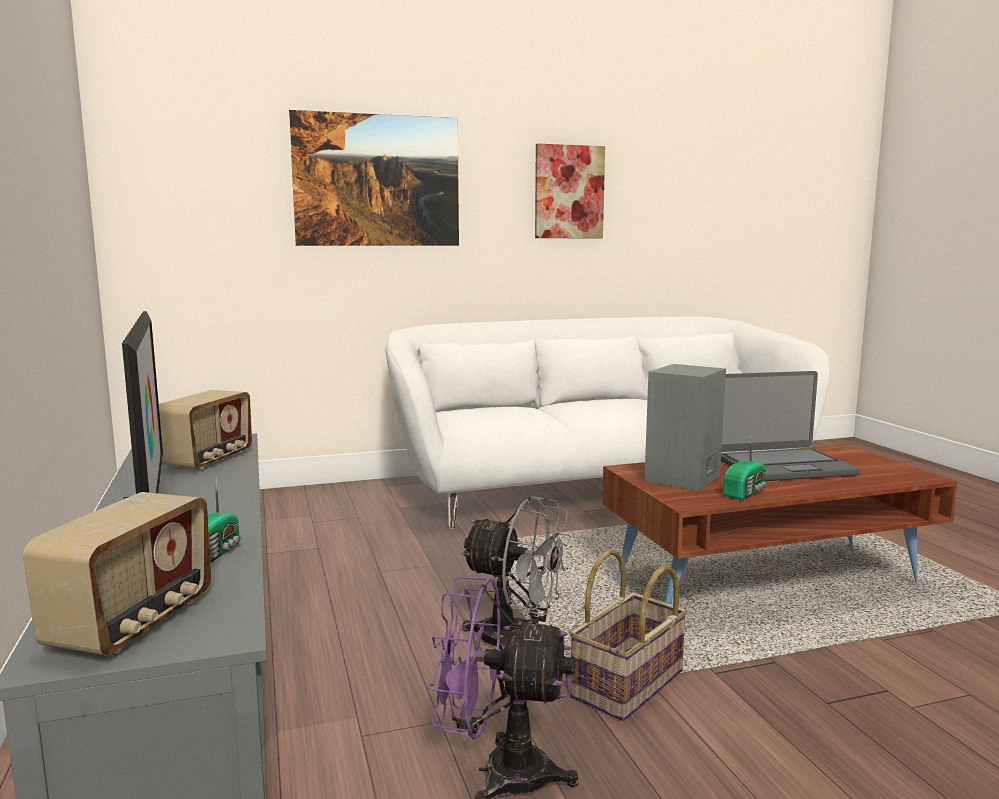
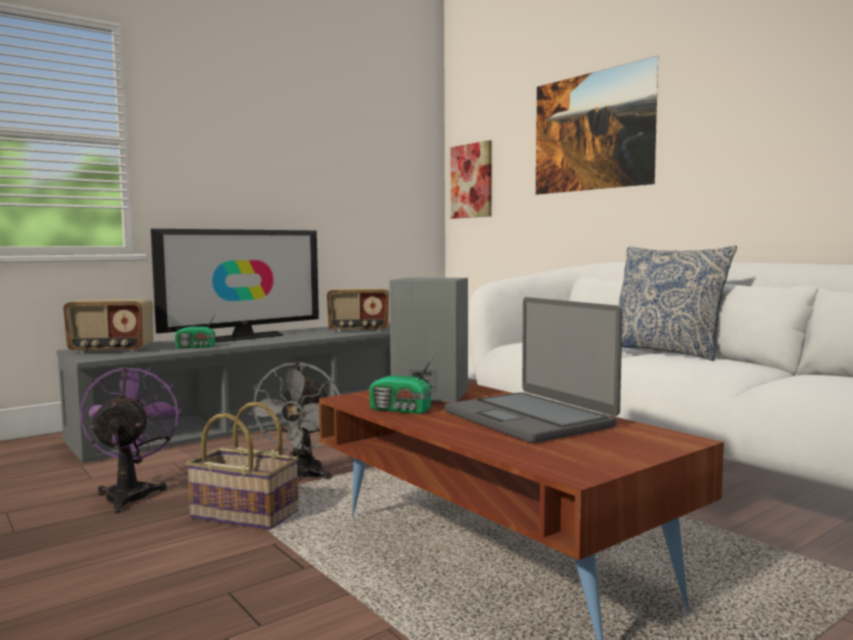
camera: 70 degrees right, 5 degrees down
picture [535,144,605,238] -> picture moved to [451,140,492,219]
none -> pillow [619,246,737,361]

